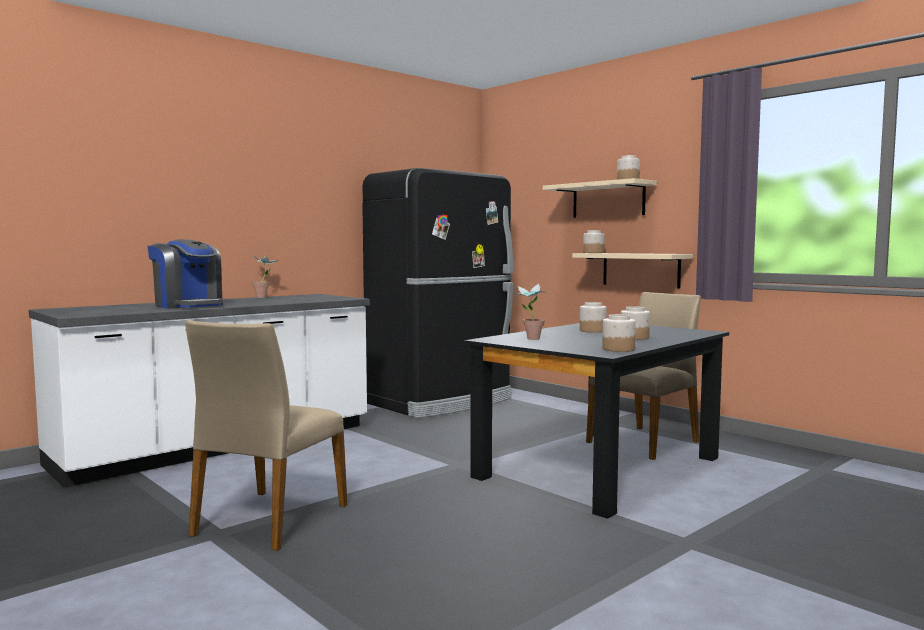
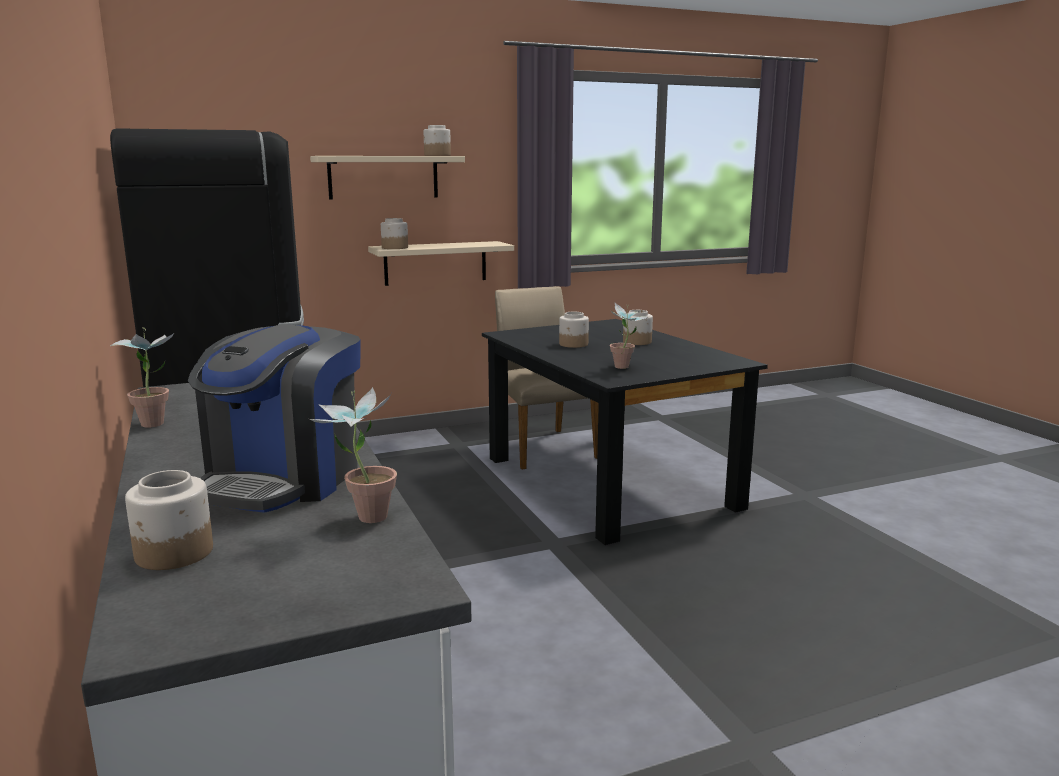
camera: 70 degrees left, 10 degrees up
coffee machine [148,239,223,309] -> coffee machine turned 135 degrees clockwise [188,324,361,513]
beige chair [185,320,347,551] -> none
jar [602,314,635,352] -> jar moved to [125,470,213,570]
none -> potted plant [307,387,397,523]

